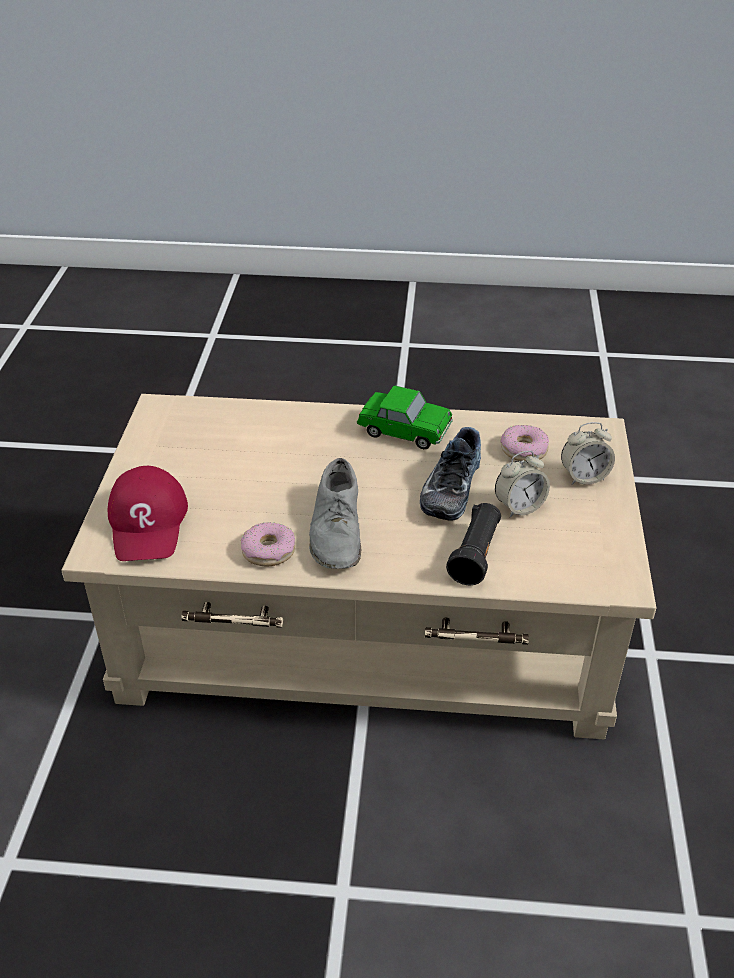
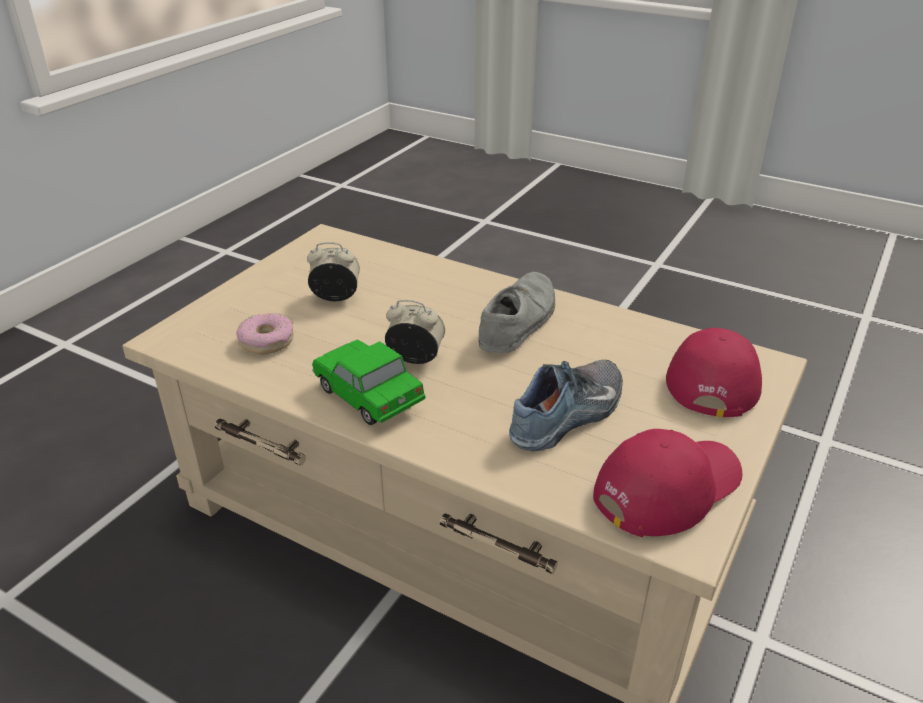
camera: 155 degrees left, 5 degrees down
donut [241,522,295,566] -> none
shoe [420,427,481,521] -> shoe moved to [509,360,623,452]
black flashlight [446,503,501,585] -> none
alarm clock [561,422,615,485] -> alarm clock moved to [385,300,445,364]
none -> red cap [593,429,742,537]

